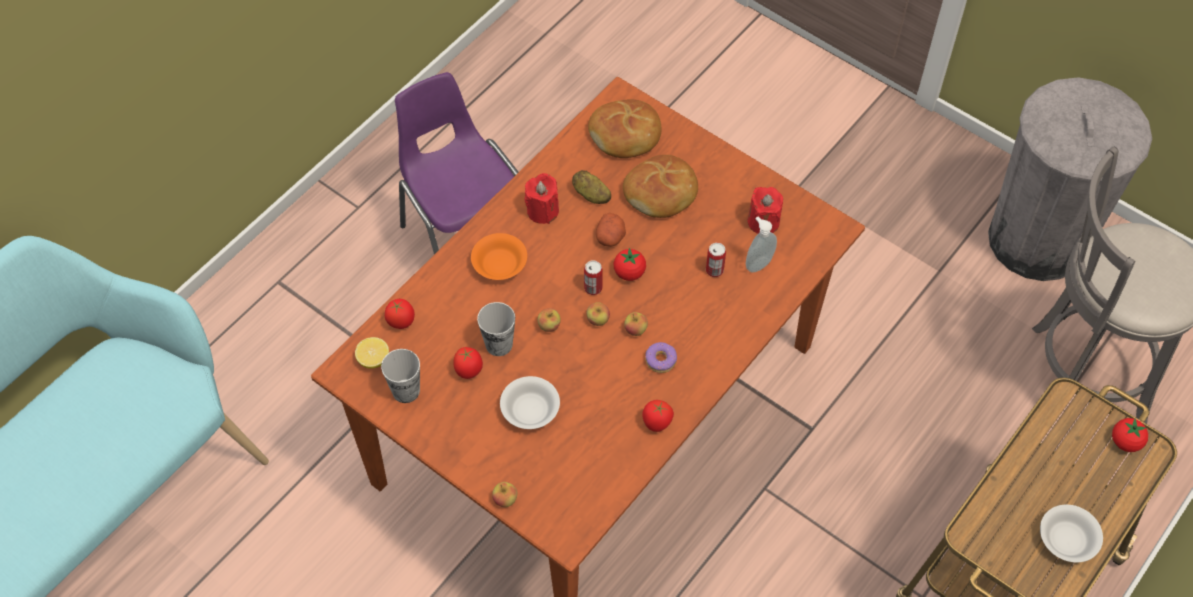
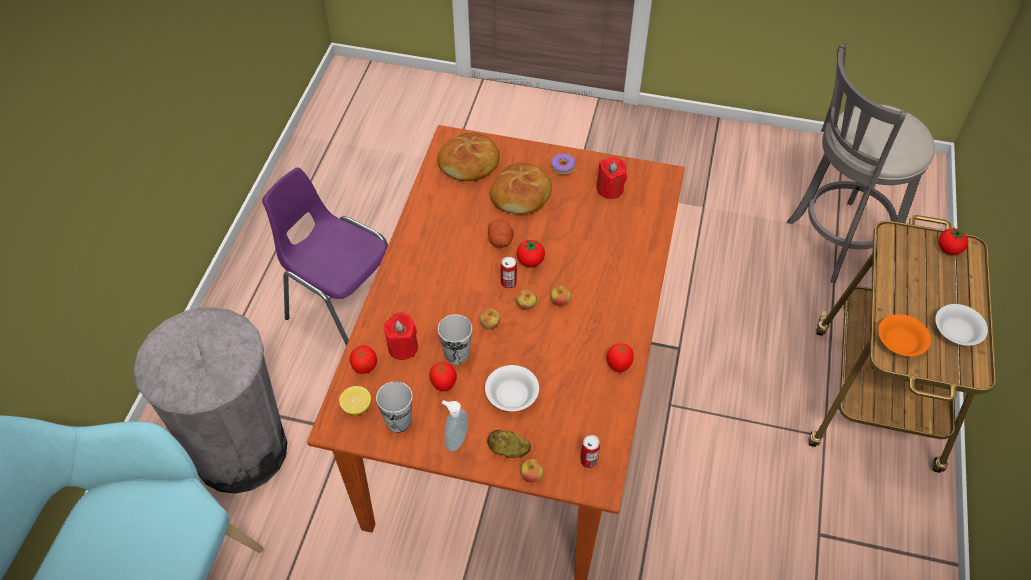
camera: 25 degrees left, 5 degrees down
orange bowl [471,233,527,280] -> orange bowl moved to [878,314,931,356]
red candle [525,173,559,224] -> red candle moved to [383,312,418,360]
potato [572,170,611,204] -> potato moved to [487,430,531,458]
donut [645,342,677,373] -> donut moved to [551,154,576,175]
can [706,242,726,277] -> can moved to [580,435,600,468]
soap dispenser [746,217,777,273] -> soap dispenser moved to [442,400,468,451]
grey trash can [988,77,1152,281] -> grey trash can moved to [133,307,288,494]

